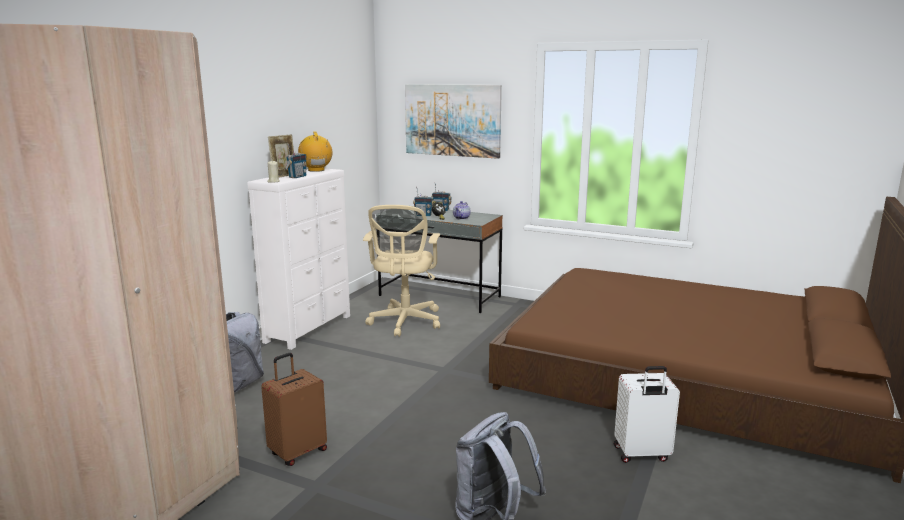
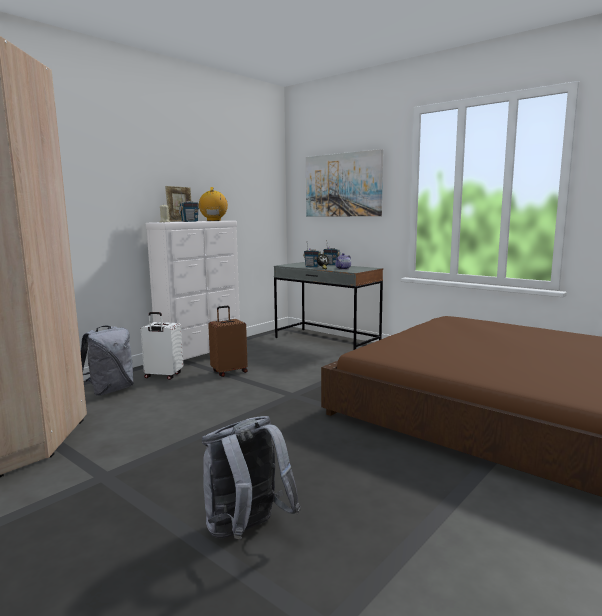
camera: 15 degrees right, 5 degrees down
brown suitcase [261,353,327,466] -> brown suitcase moved to [208,306,248,377]
beige office chair [363,205,440,337] -> none
white suitcase [614,366,680,463] -> white suitcase moved to [141,312,183,380]

